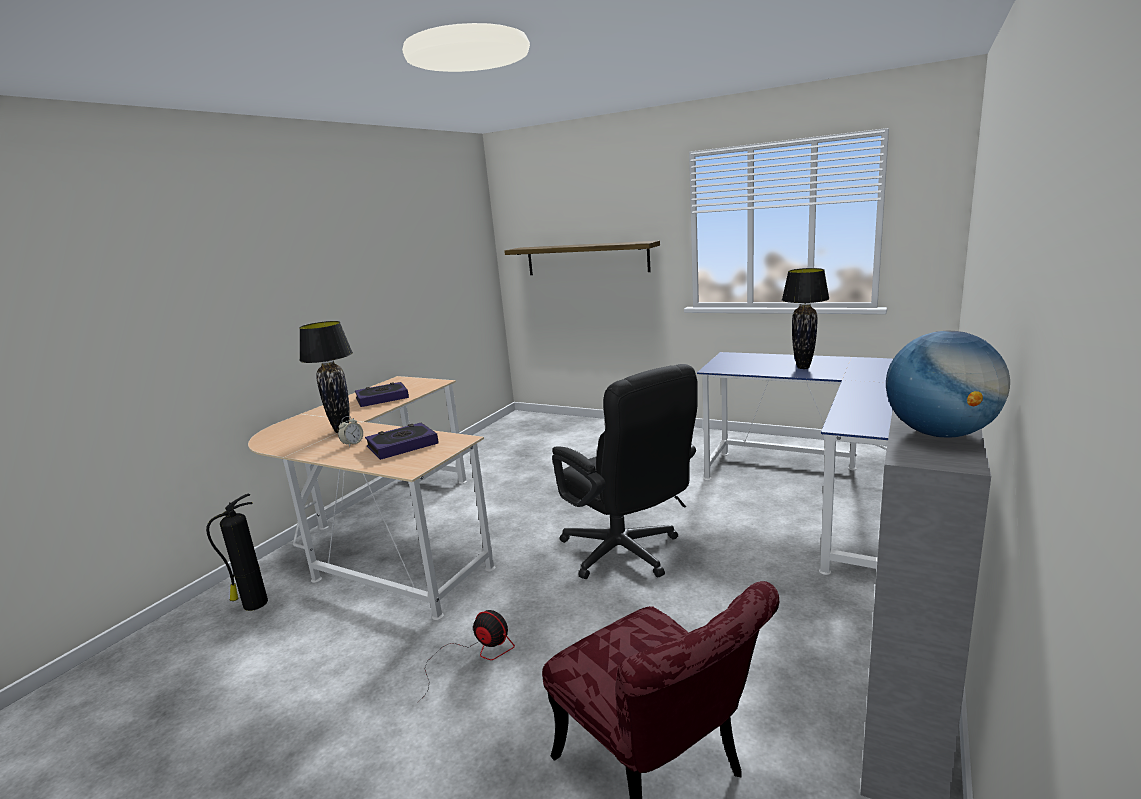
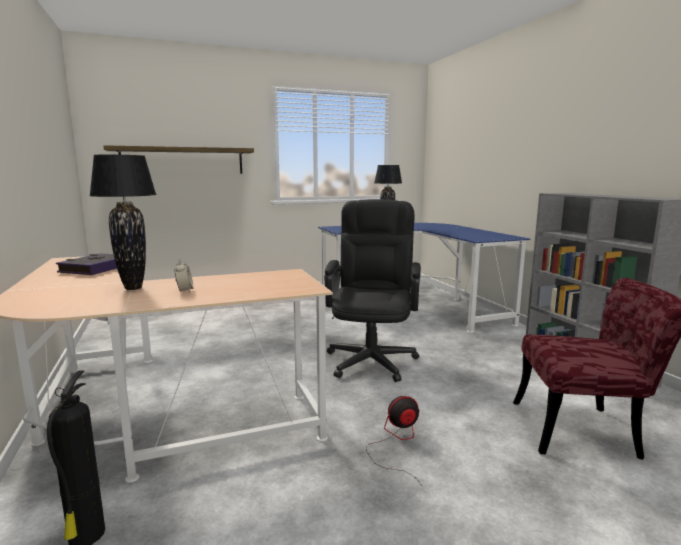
camera: 50 degrees left, 5 degrees down
book [365,423,439,460] -> none
black office chair [552,364,698,579] -> black office chair turned 90 degrees counterclockwise [324,199,421,382]
globe [886,330,1010,438] -> none

